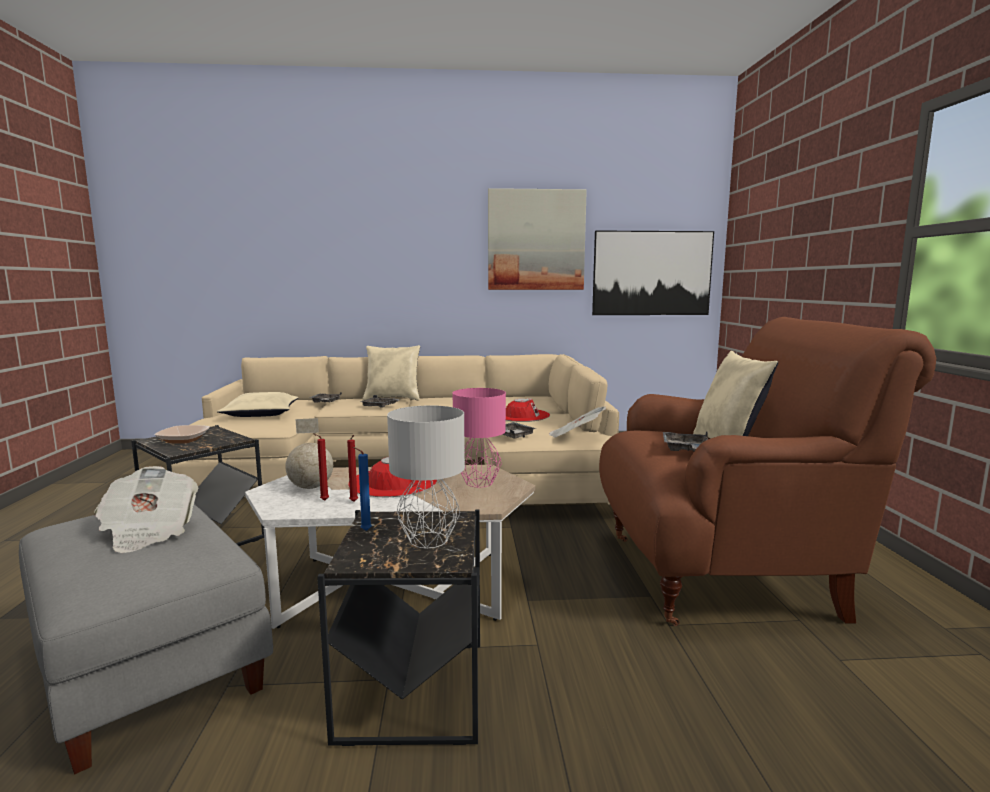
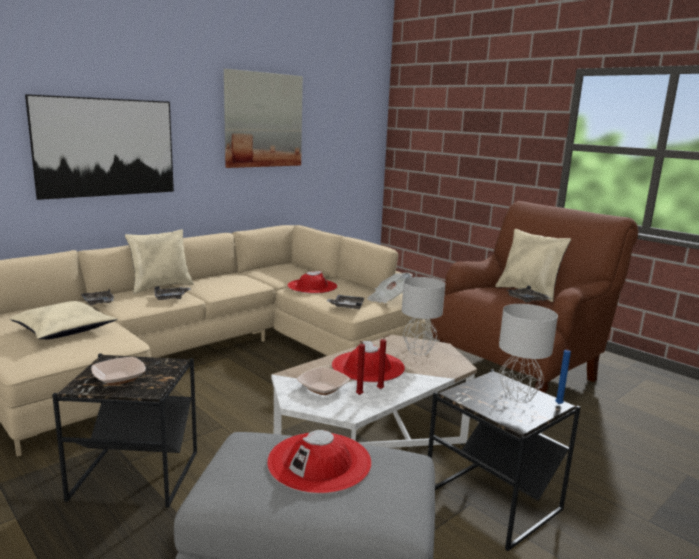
camera: 40 degrees left, 5 degrees up
newspaper [94,466,199,553] -> red hat [267,430,371,494]
globe [285,418,333,489] -> bowl [297,367,350,395]
blue candle [353,447,372,531] -> blue candle moved to [555,347,571,404]
pink table lamp [453,388,506,488] -> grey table lamp [402,277,445,355]
picture [592,231,714,315] -> picture moved to [25,94,174,200]

